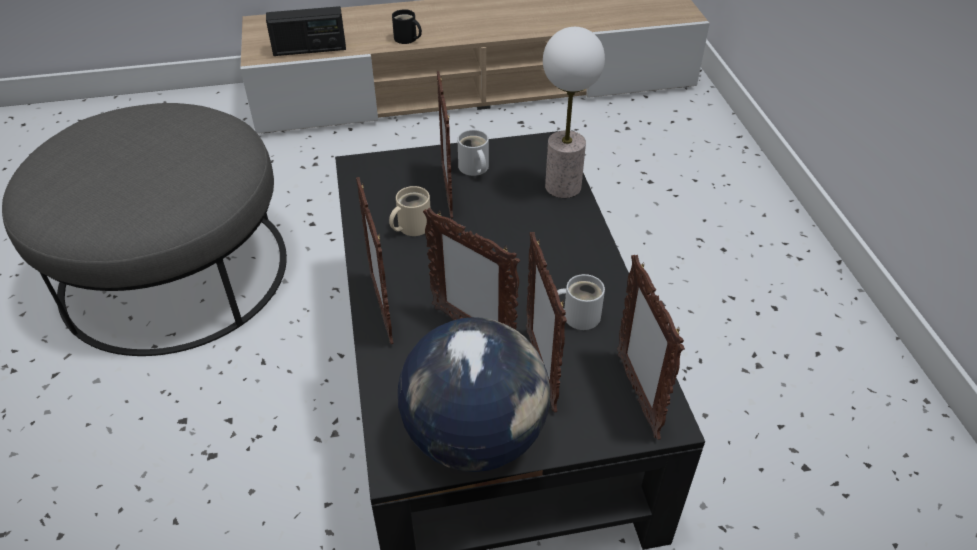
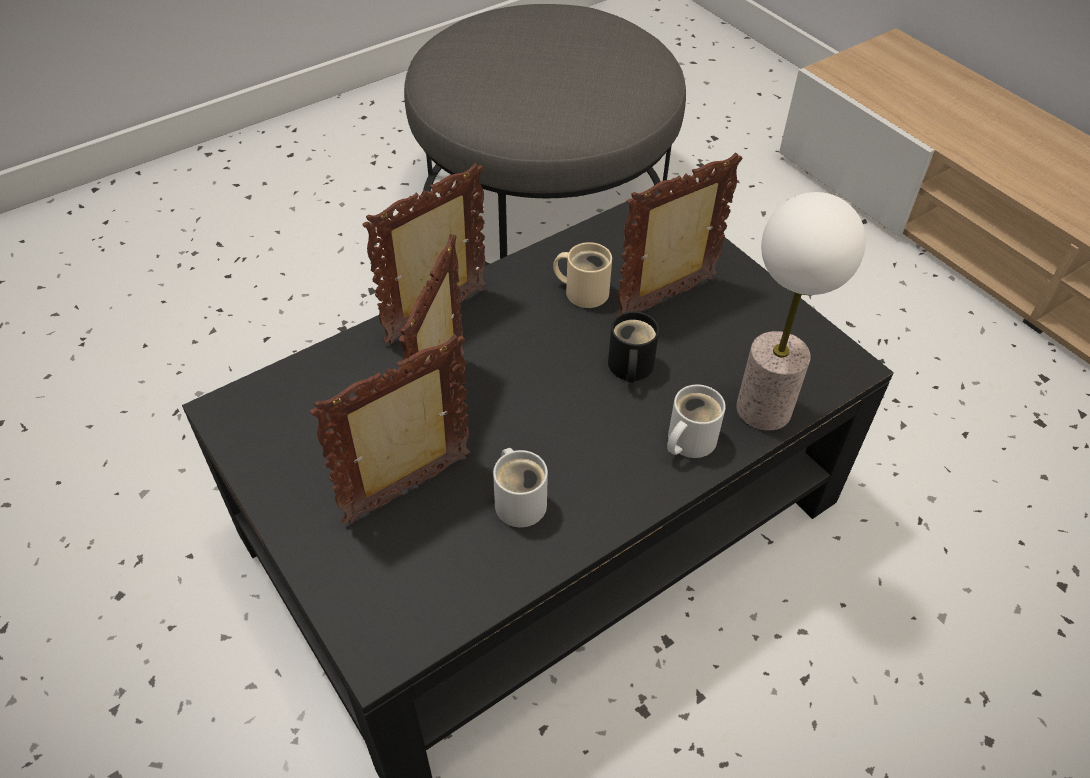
camera: 65 degrees right, 5 degrees up
radio [266,6,346,56] -> none
black mug [392,9,422,44] -> black mug moved to [608,311,659,383]
globe [398,317,550,472] -> none
white mug [457,130,489,176] -> white mug moved to [667,385,726,458]
picture frame [617,255,685,440] -> none

